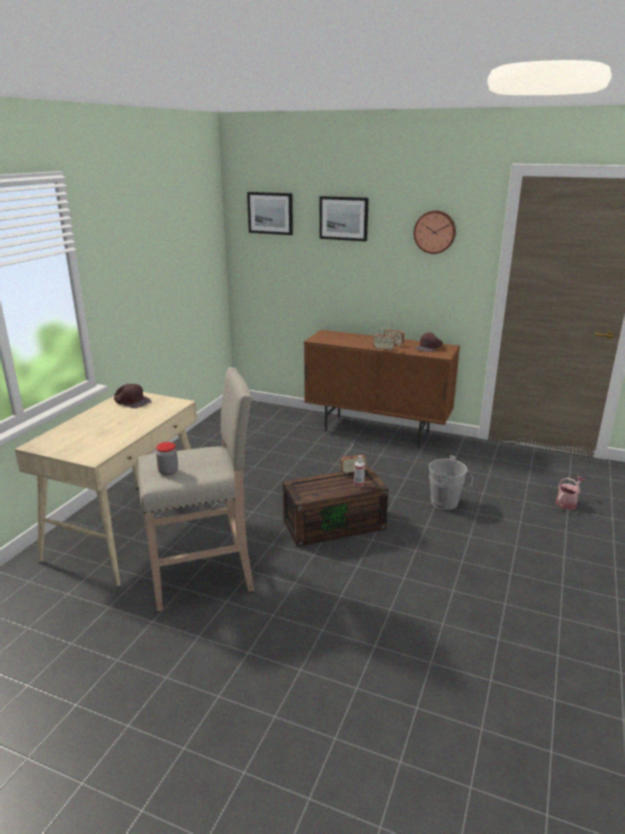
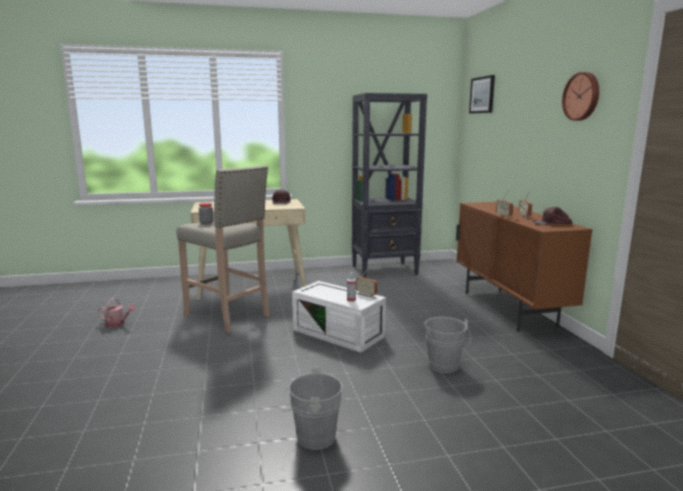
camera: 55 degrees right, 10 degrees down
brown storage box [283,467,389,547] -> white storage box [292,281,386,353]
picture [319,196,369,242] -> none
watering can [556,476,585,510] -> watering can moved to [98,298,136,327]
none -> grey bucket [279,367,343,450]
none -> black bookcase [352,93,427,278]

